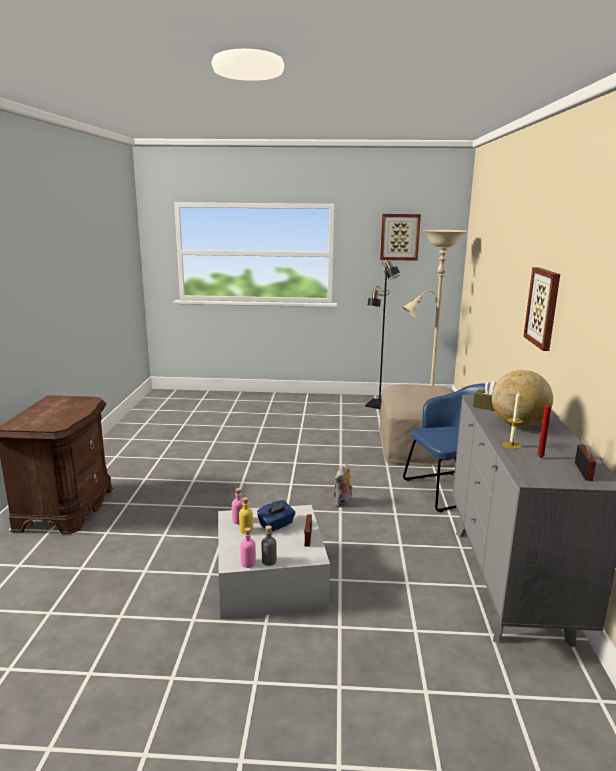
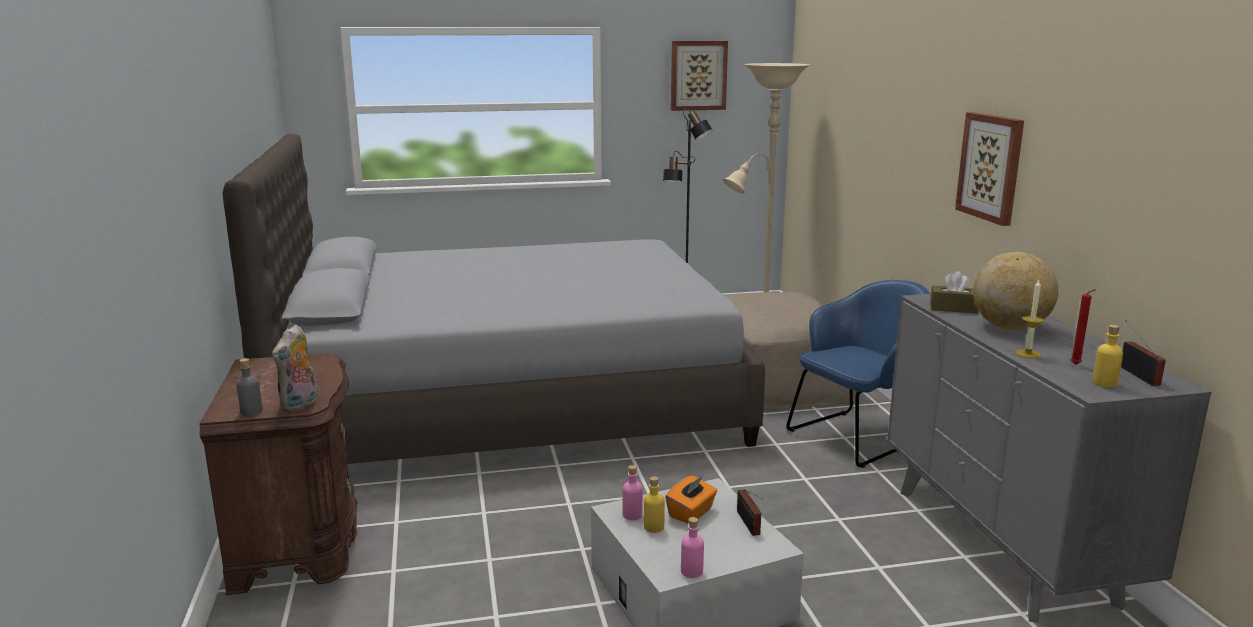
camera: 15 degrees left, 0 degrees up
blue tissue box [257,500,295,532] -> orange tissue box [665,475,717,524]
grey bottle [261,525,277,566] -> grey bottle moved to [236,358,263,416]
plush toy [333,463,353,508] -> plush toy moved to [272,325,318,412]
none -> grey bed [223,133,765,464]
none -> yellow bottle [1092,325,1123,388]

